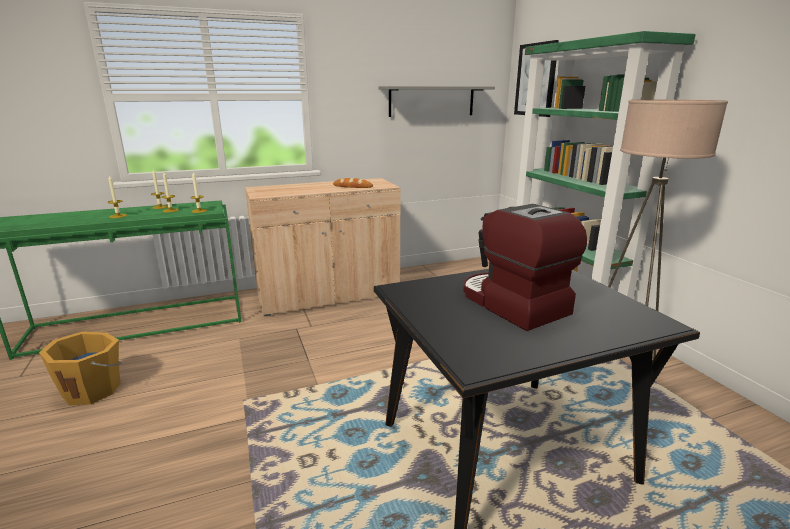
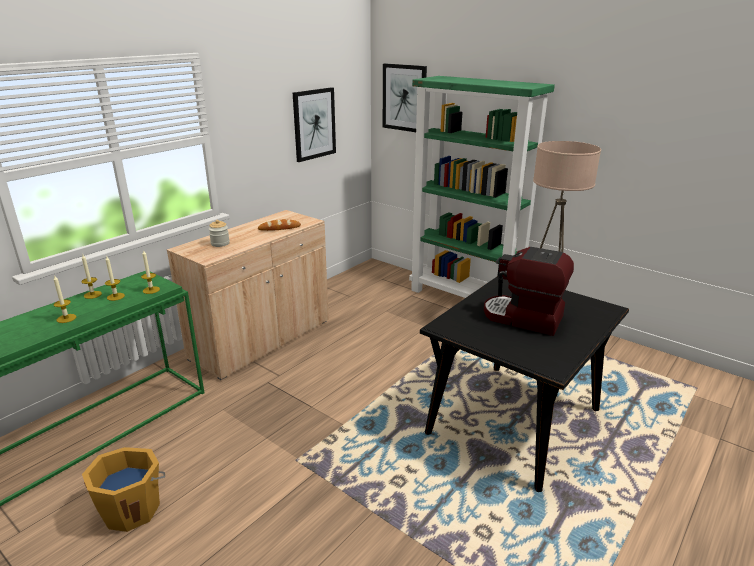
camera: 30 degrees left, 5 degrees up
grey shelf [378,86,495,117] -> picture [293,87,336,162]
none -> jar [209,220,230,247]

